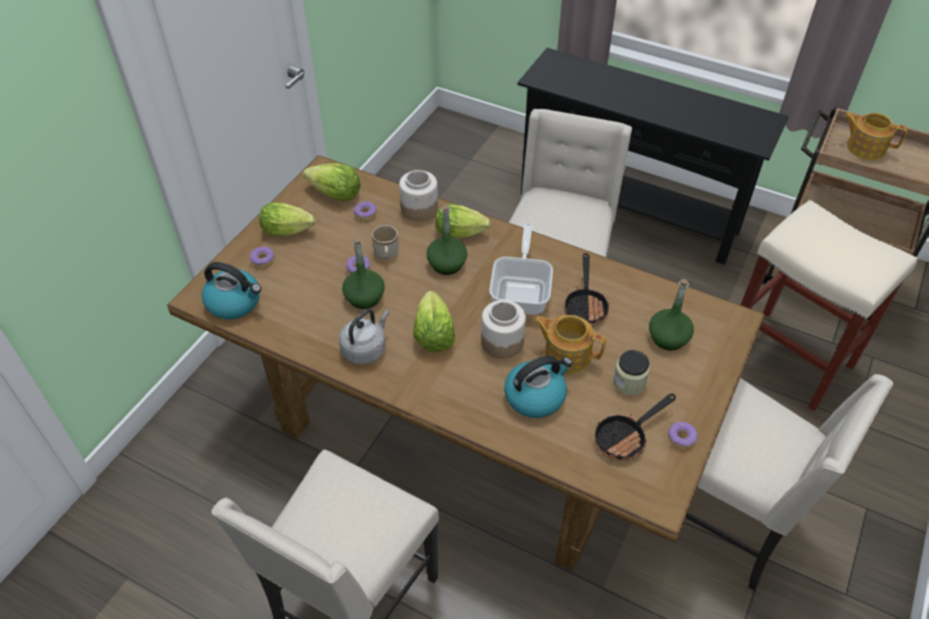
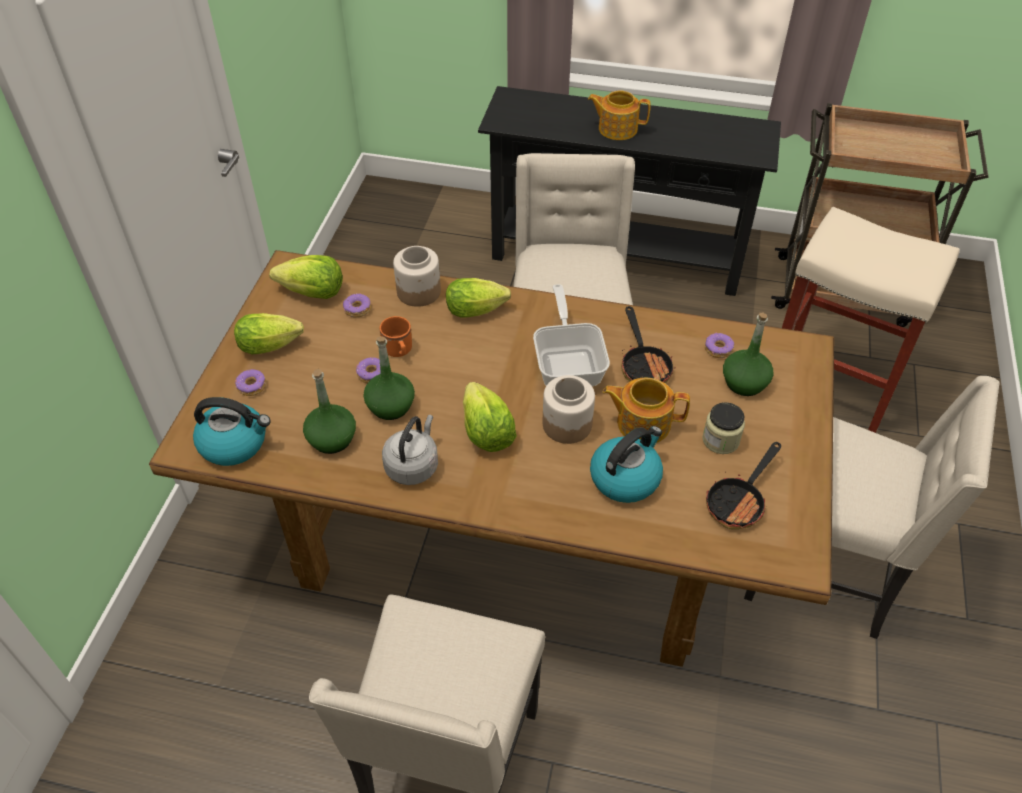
camera: 15 degrees left, 0 degrees up
beige mug [372,225,399,259] -> orange mug [380,316,412,357]
green bottle [426,204,467,275] -> green bottle moved to [303,369,356,454]
donut [668,421,698,449] -> donut moved to [705,333,734,358]
teapot [844,112,907,160] -> teapot moved to [588,91,651,140]

